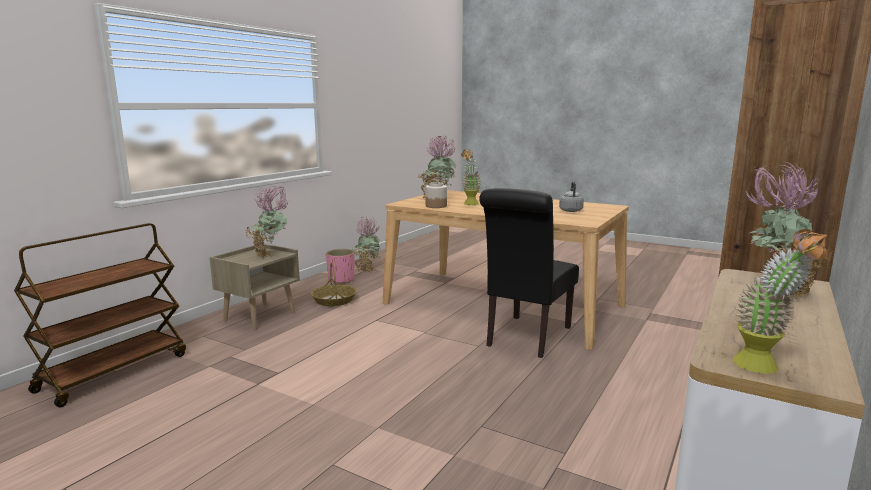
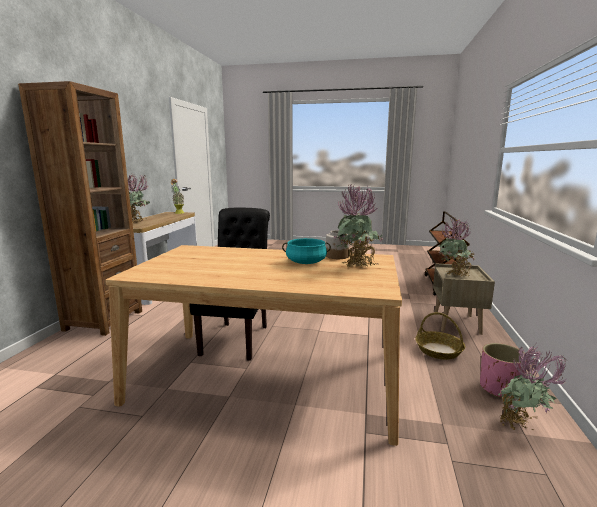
camera: 160 degrees right, 0 degrees up
potted plant [461,149,481,205] -> turquoise cooking pot [282,238,331,264]
grey kettle [559,181,584,212] -> none

